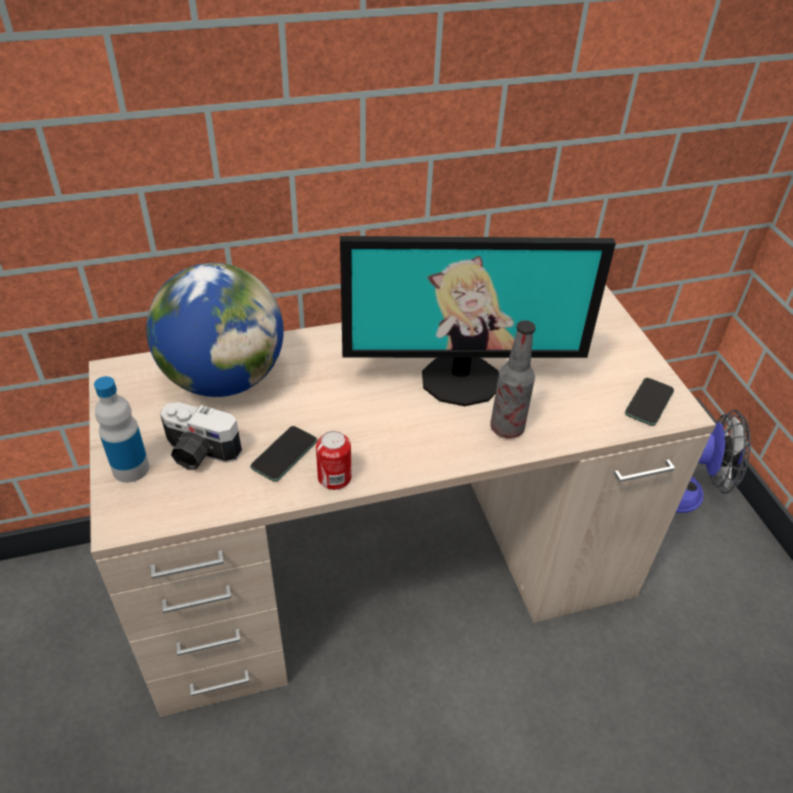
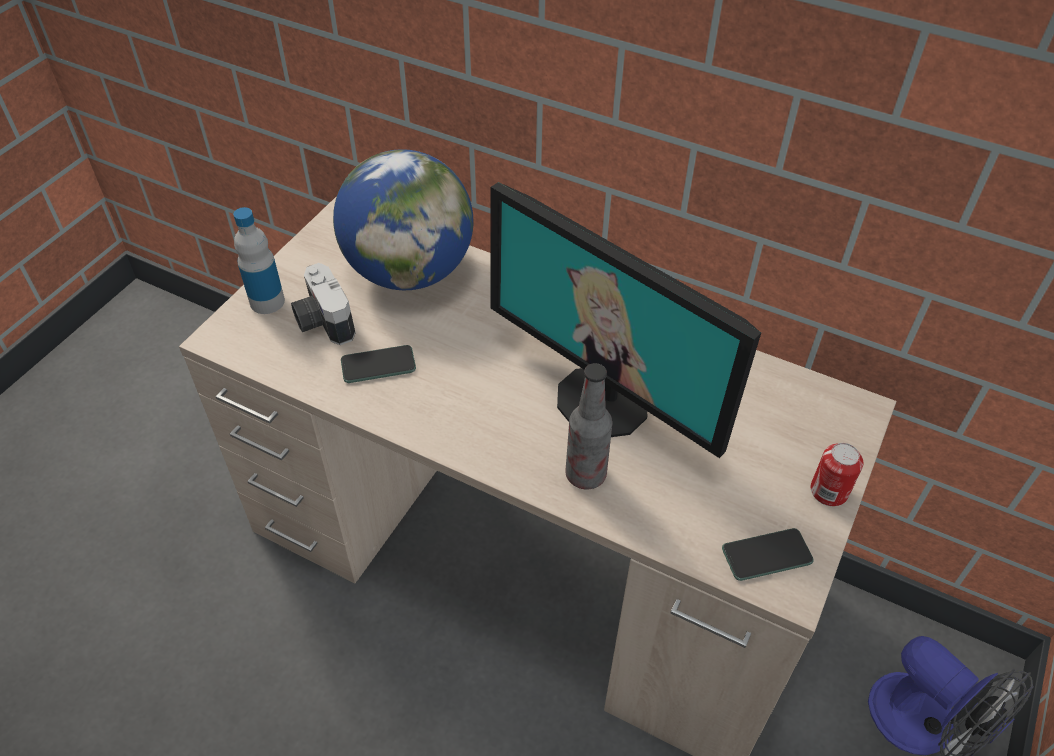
camera: 45 degrees right, 5 degrees up
can [316,431,351,490] -> can moved to [811,443,863,506]

